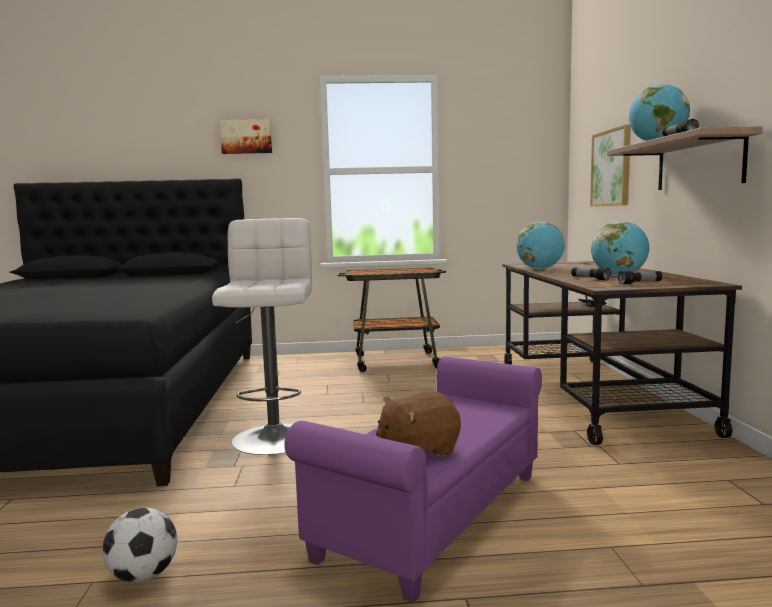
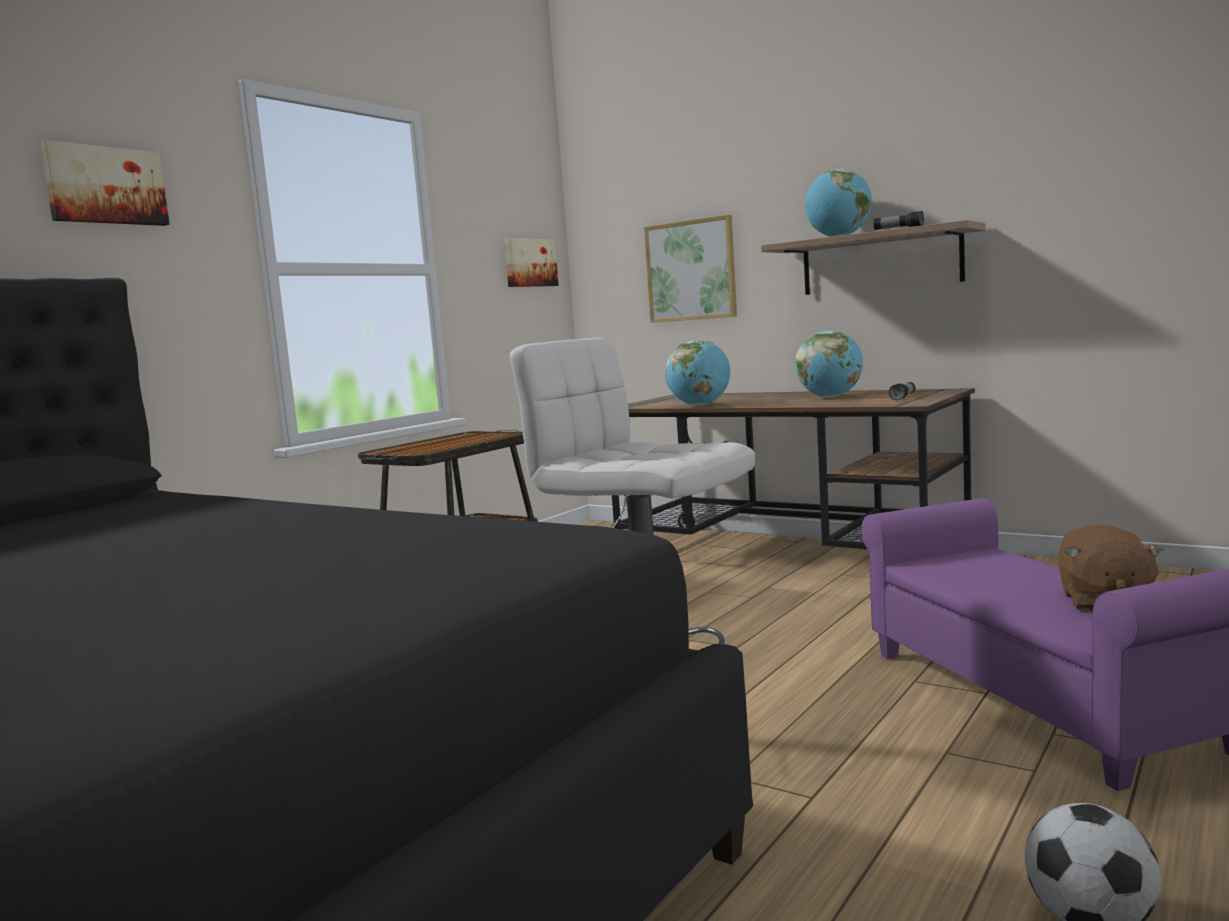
camera: 50 degrees left, 0 degrees up
flashlight [571,267,611,281] -> none
none -> picture [504,238,559,287]

